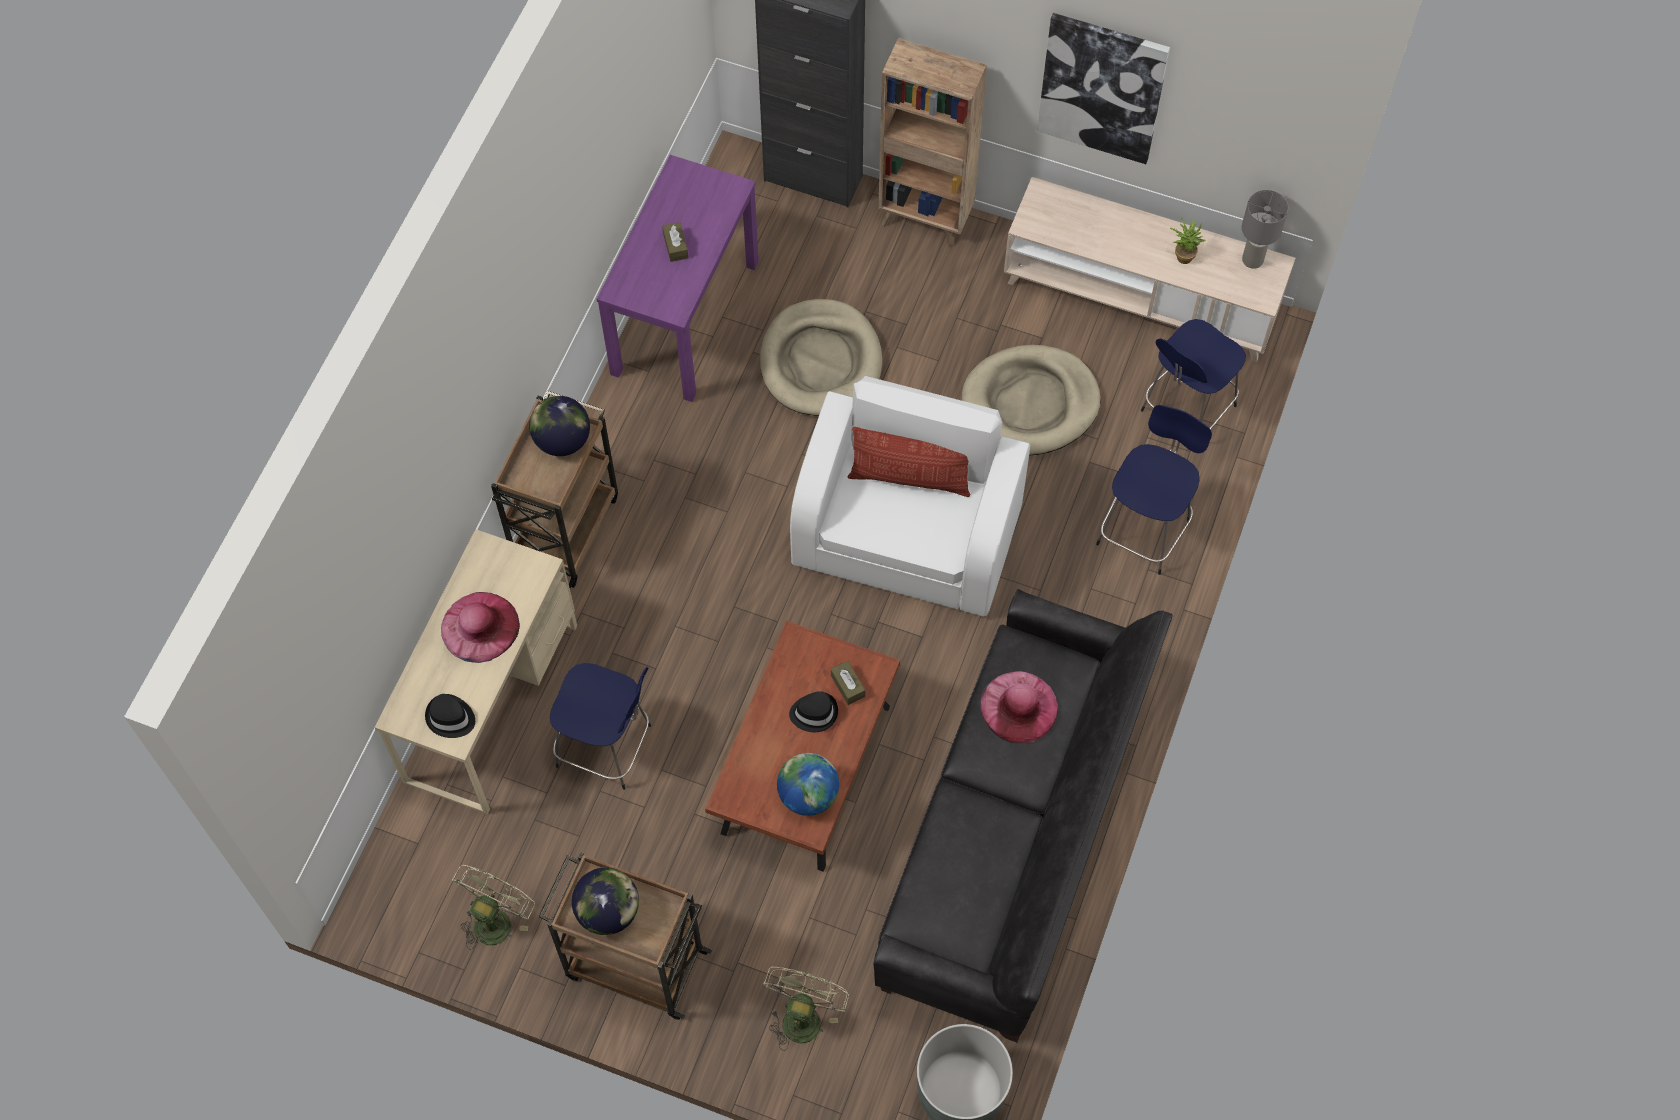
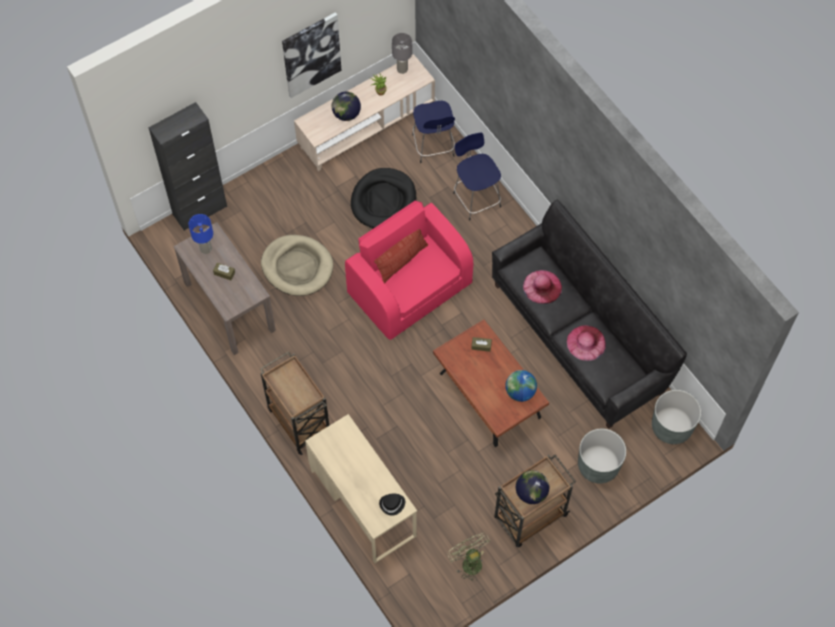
camera: 55 degrees left, 0 degrees up
pink hat [441,592,520,663] -> pink hat moved to [567,325,606,361]
globe [529,396,590,456] -> globe moved to [332,92,361,121]
blue stool [550,663,651,790] -> none
purple console table [596,155,759,402] -> brown console table [173,222,276,355]
green fan [763,967,849,1051] -> grey planter [578,429,626,484]
black hat [789,691,838,732] -> none
white armchair [790,376,1030,616] -> pink armchair [345,201,473,340]
brown bookcase [878,38,987,247] -> none
beige dog bed [962,345,1100,455] -> black dog bed [351,168,416,228]
none -> blue table lamp [188,214,213,254]

